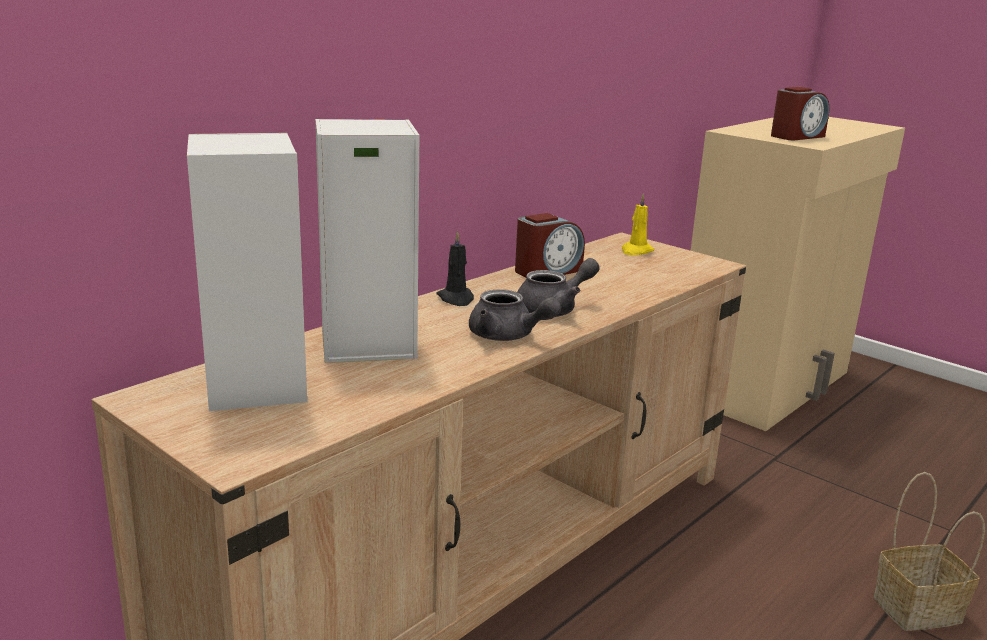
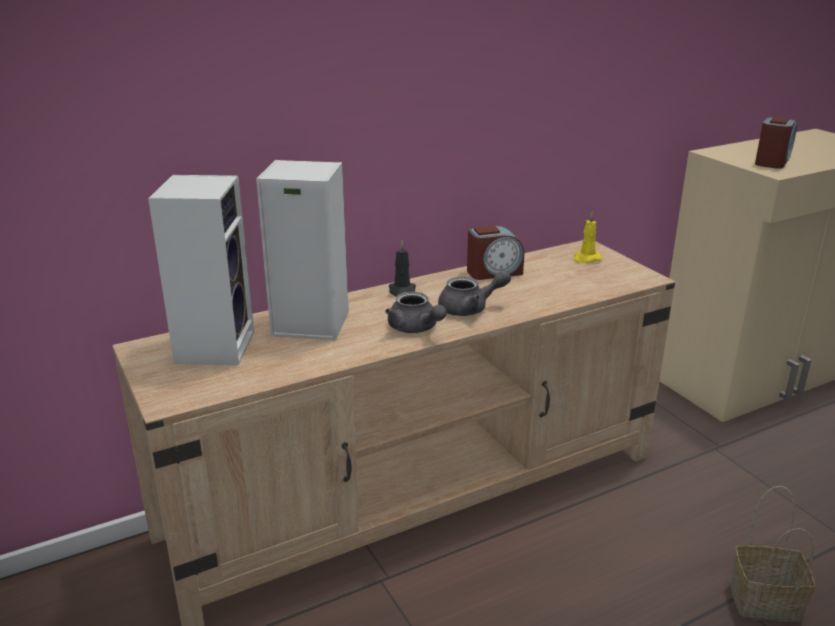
camera: 20 degrees right, 5 degrees up
alarm clock [771,87,830,140] -> alarm clock turned 45 degrees counterclockwise [755,117,797,169]

